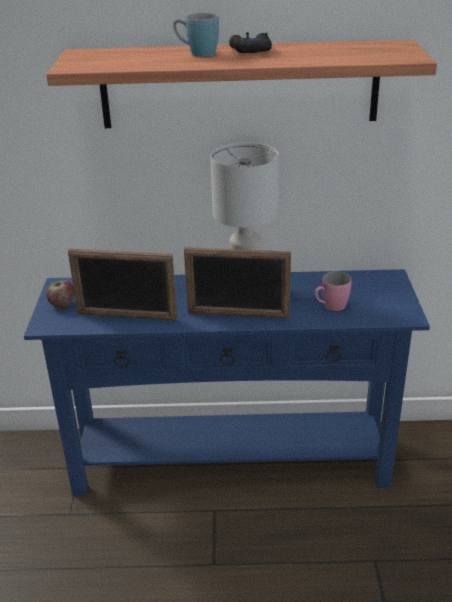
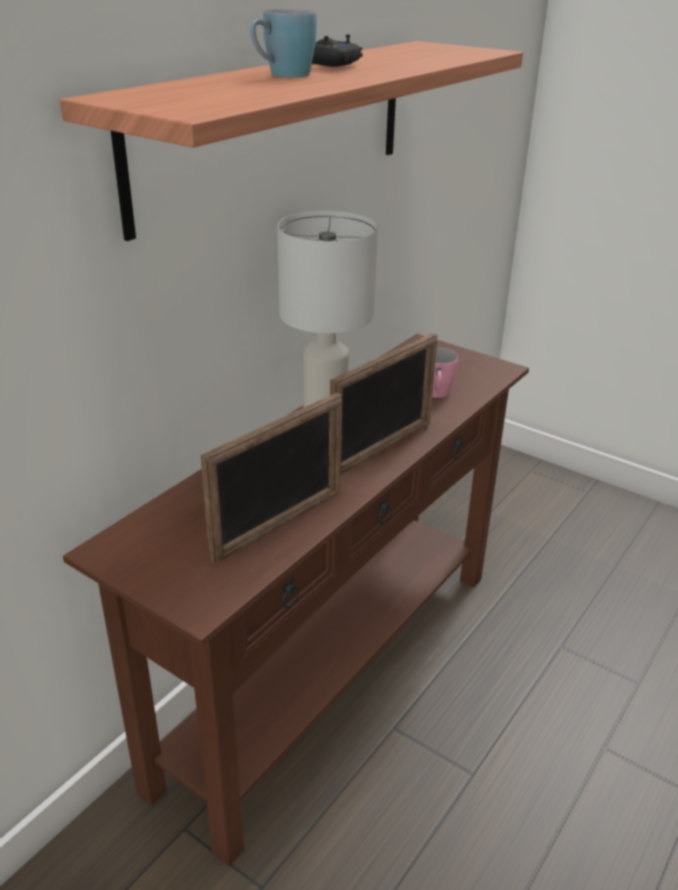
camera: 55 degrees left, 0 degrees up
blue console table [24,269,430,496] -> brown console table [63,334,529,866]
apple [46,280,75,308] -> none

